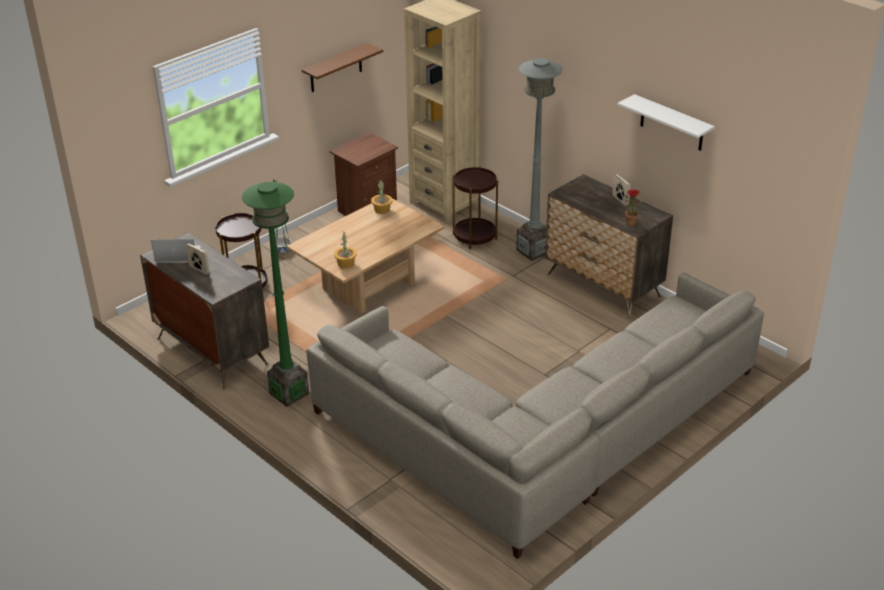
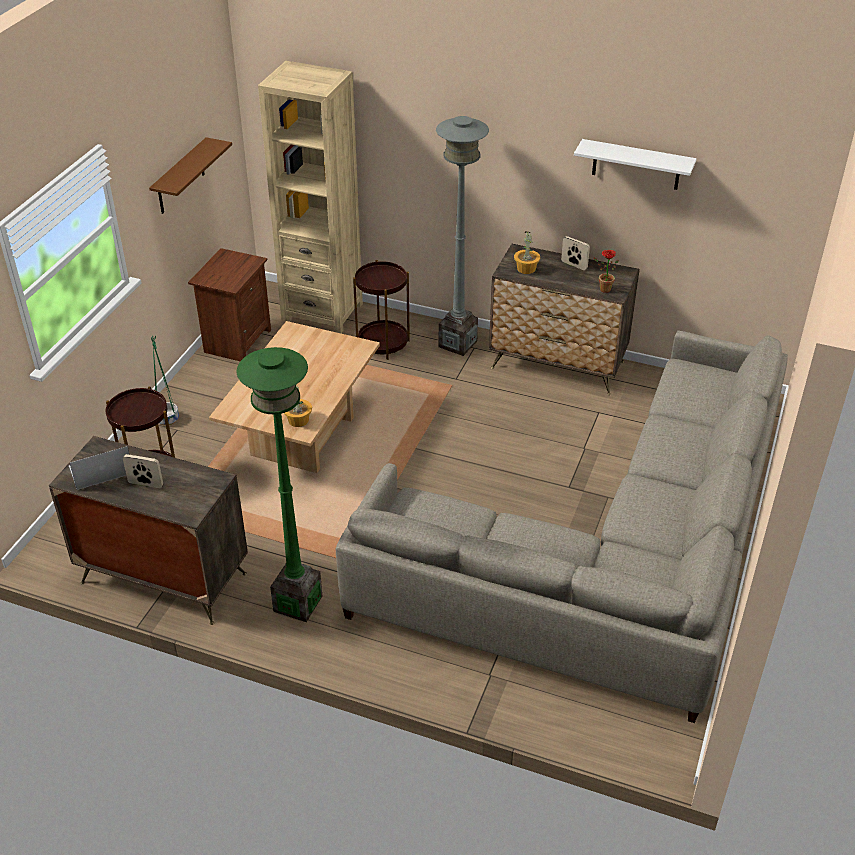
camera: 25 degrees left, 5 degrees up
potted plant [371,179,392,214] -> potted plant moved to [514,232,540,274]

